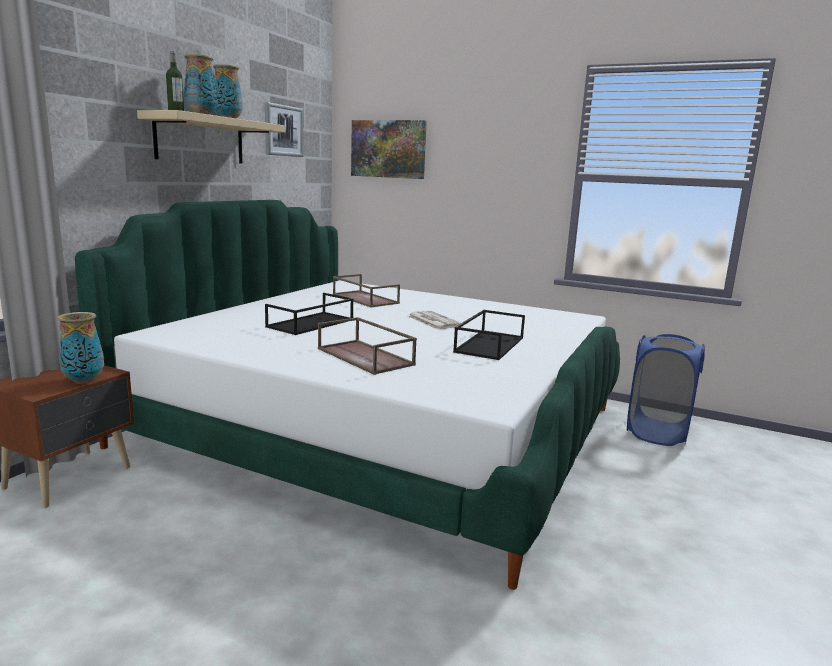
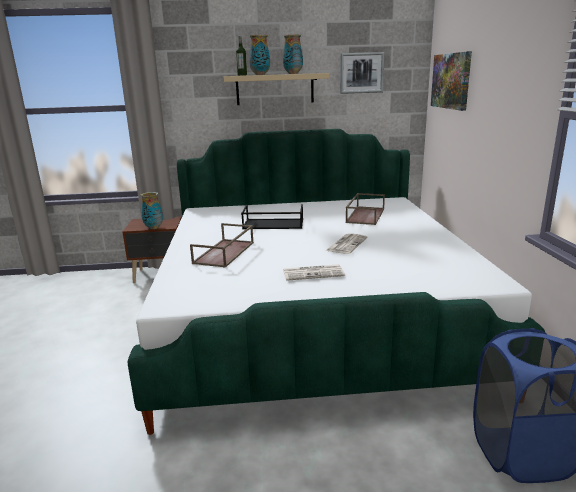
camera: 60 degrees right, 5 degrees up
black tray [453,310,525,360] -> newspaper [283,264,345,281]

